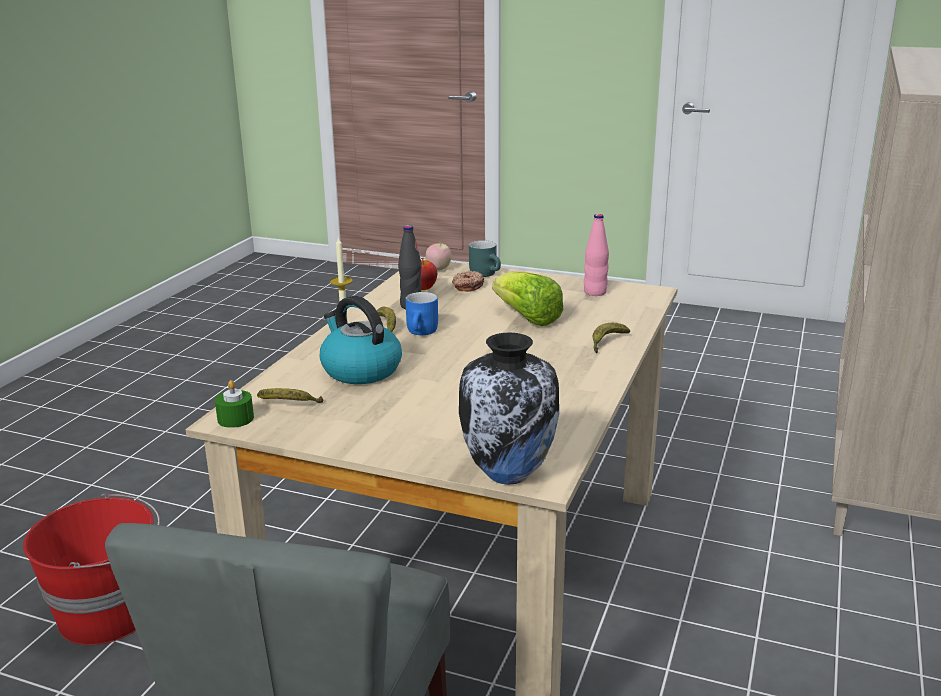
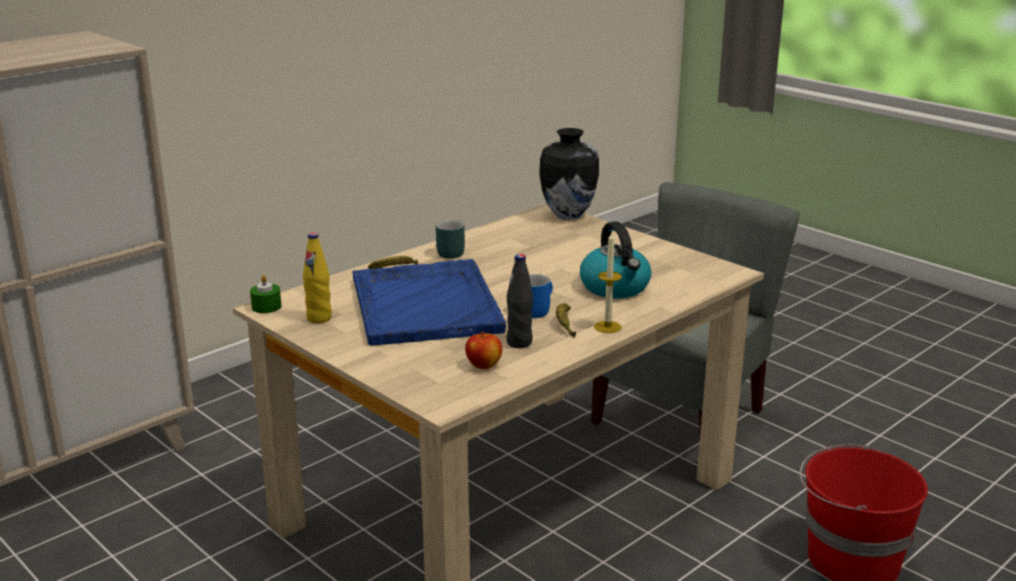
camera: 155 degrees left, 0 degrees up
green candle [215,380,254,428] -> green candle moved to [250,275,282,313]
banana [257,388,323,403] -> none
apple [426,243,452,271] -> none
donut [452,271,484,292] -> none
turquoise mug [469,240,501,277] -> turquoise mug moved to [436,220,465,259]
lettuce [492,271,563,326] -> blue tray [352,259,506,346]
pink bottle [584,214,609,296] -> yellow bottle [303,233,332,323]

